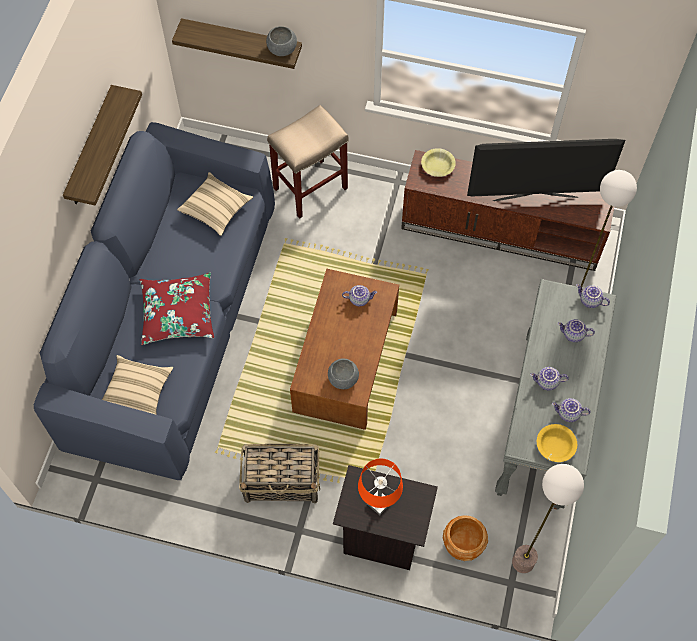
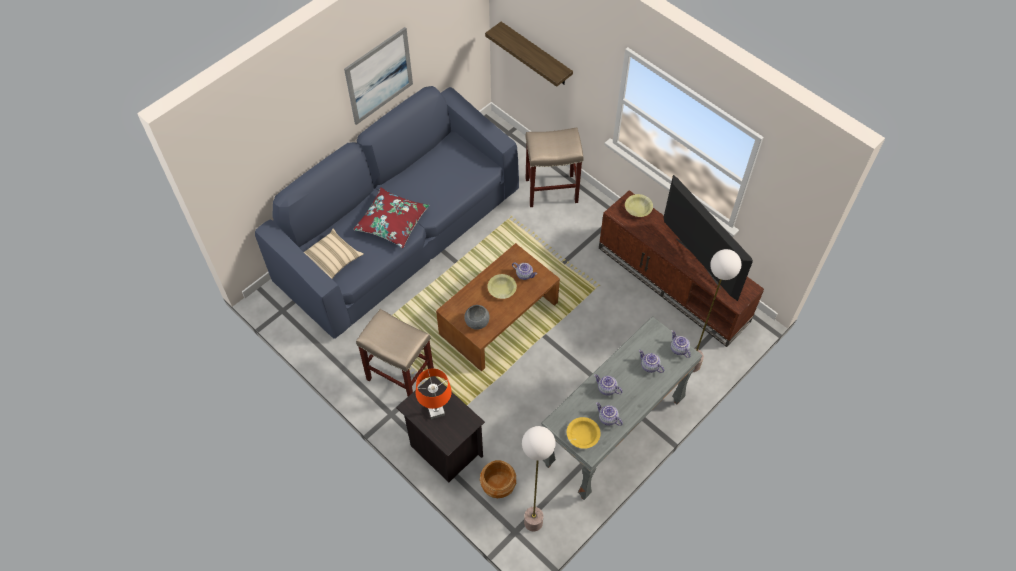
camera: 30 degrees right, 5 degrees down
shelf [63,85,142,206] -> picture [344,27,413,125]
beige pillow [177,172,253,236] -> none
basket [239,444,320,503] -> beige stool [356,309,434,396]
grey bowl [266,26,297,56] -> none
television [467,139,626,201] -> television turned 150 degrees counterclockwise [663,175,753,301]
none -> yellow bowl [487,274,517,299]

